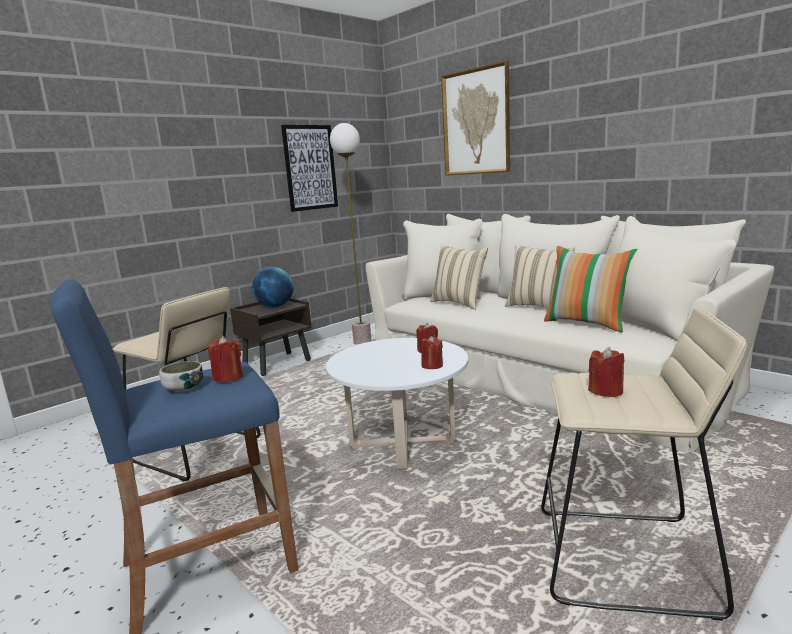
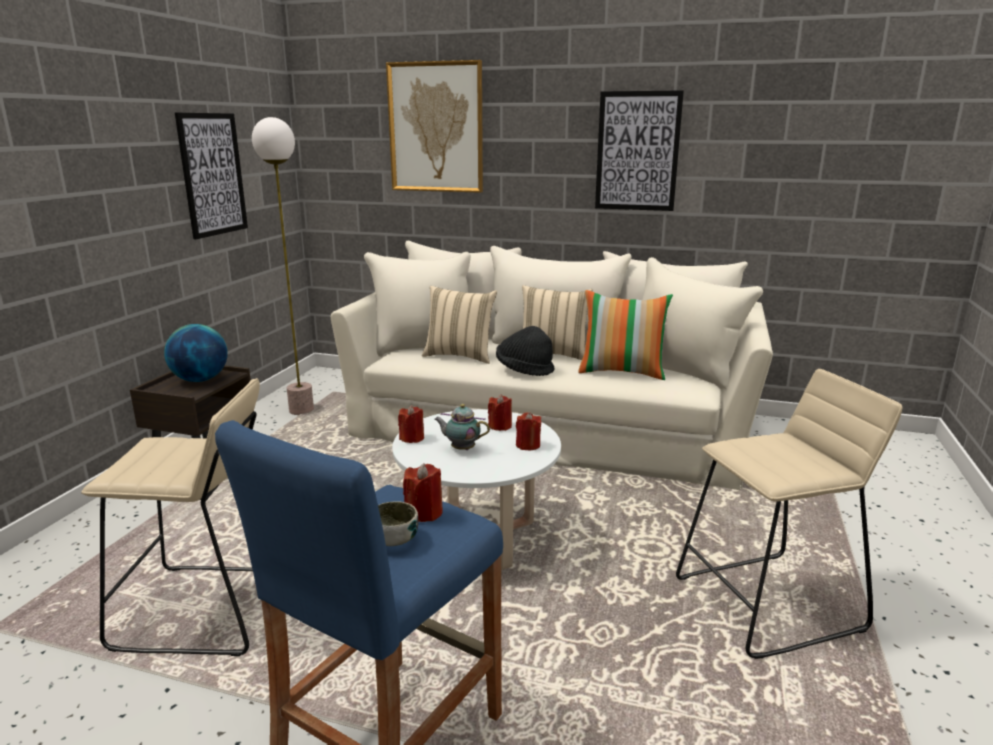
camera: 30 degrees left, 5 degrees up
red candle [588,347,624,397] -> red candle moved to [398,405,424,443]
none -> teapot [434,404,490,450]
none -> black hat [496,326,554,376]
none -> picture [595,90,684,211]

